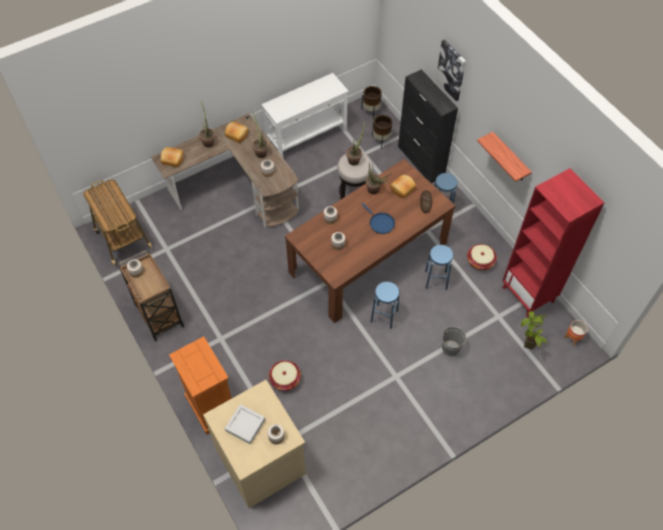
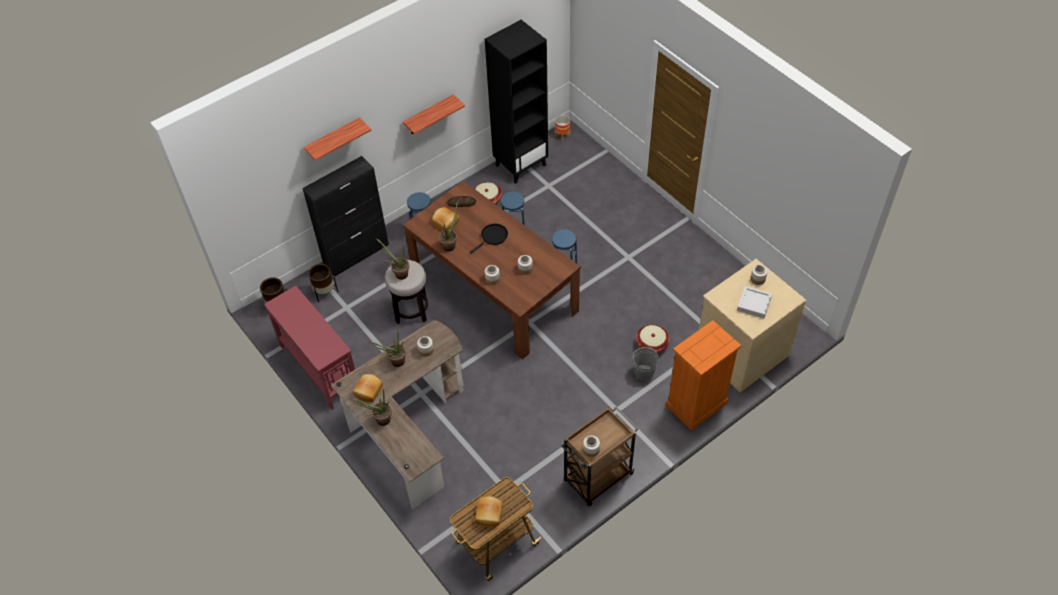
camera: 95 degrees left, 5 degrees down
bread [161,147,184,167] -> bread moved to [475,496,503,527]
white console table [261,73,349,157] -> red console table [264,286,355,410]
blue frying pan [361,203,395,234] -> black frying pan [470,224,508,254]
picture [436,40,466,101] -> shelf [304,117,371,161]
grey bucket [442,326,466,356] -> grey bucket moved to [633,347,659,381]
red bookcase [502,168,604,317] -> black bookcase [485,20,548,184]
potted plant [521,311,547,350] -> none

